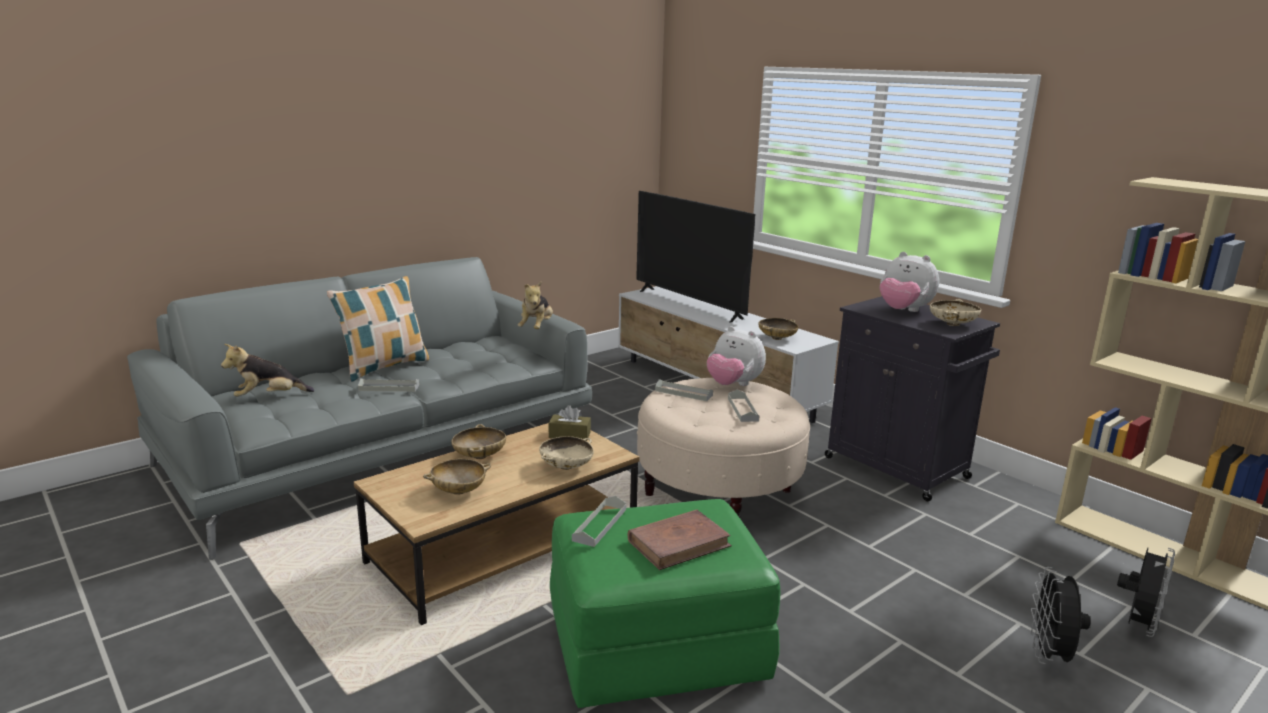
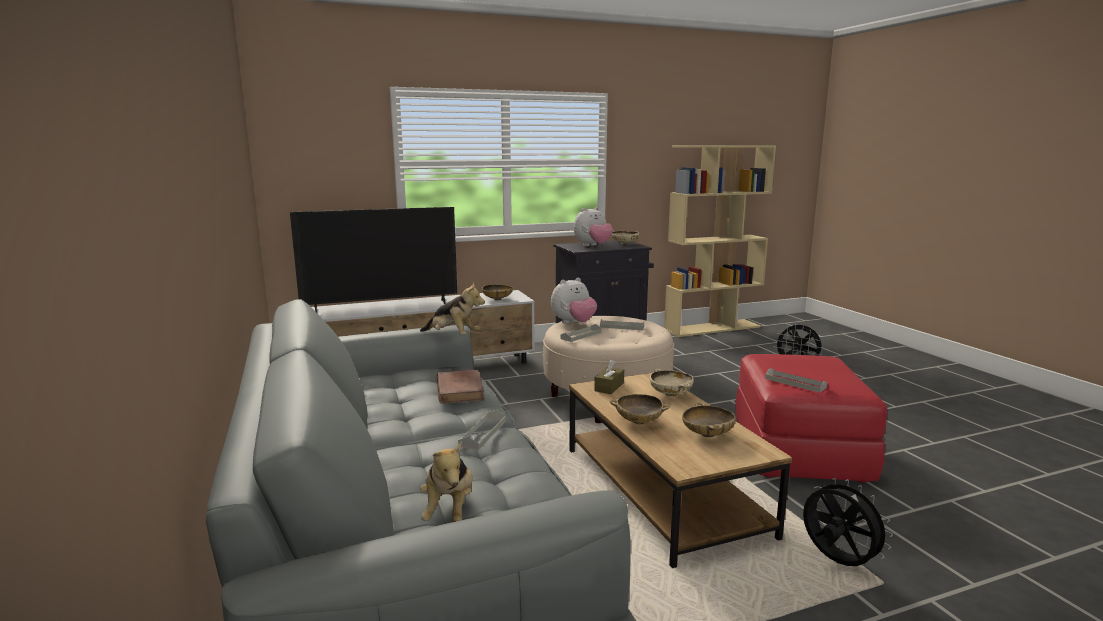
camera: 70 degrees left, 5 degrees down
pillow [327,276,429,382] -> none
green ottoman [550,499,780,708] -> red ottoman [735,354,887,483]
brown book [628,510,732,570] -> brown book moved to [437,370,485,404]
black fan [1117,548,1175,637] -> black fan moved to [803,478,893,566]

